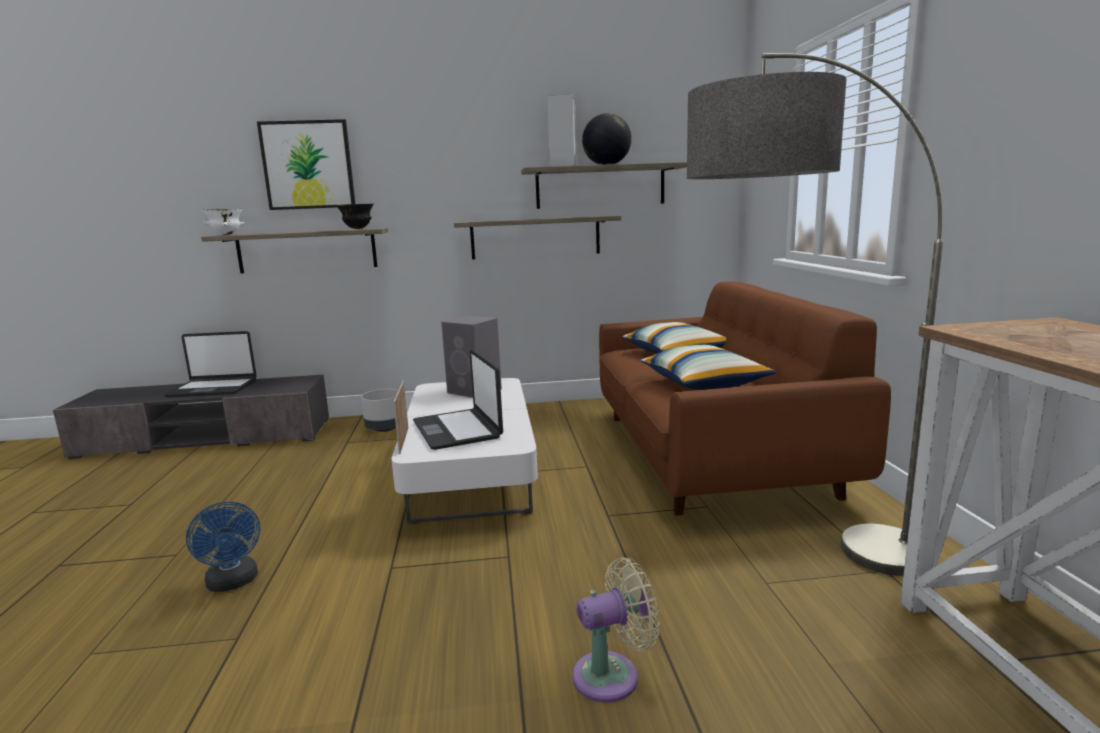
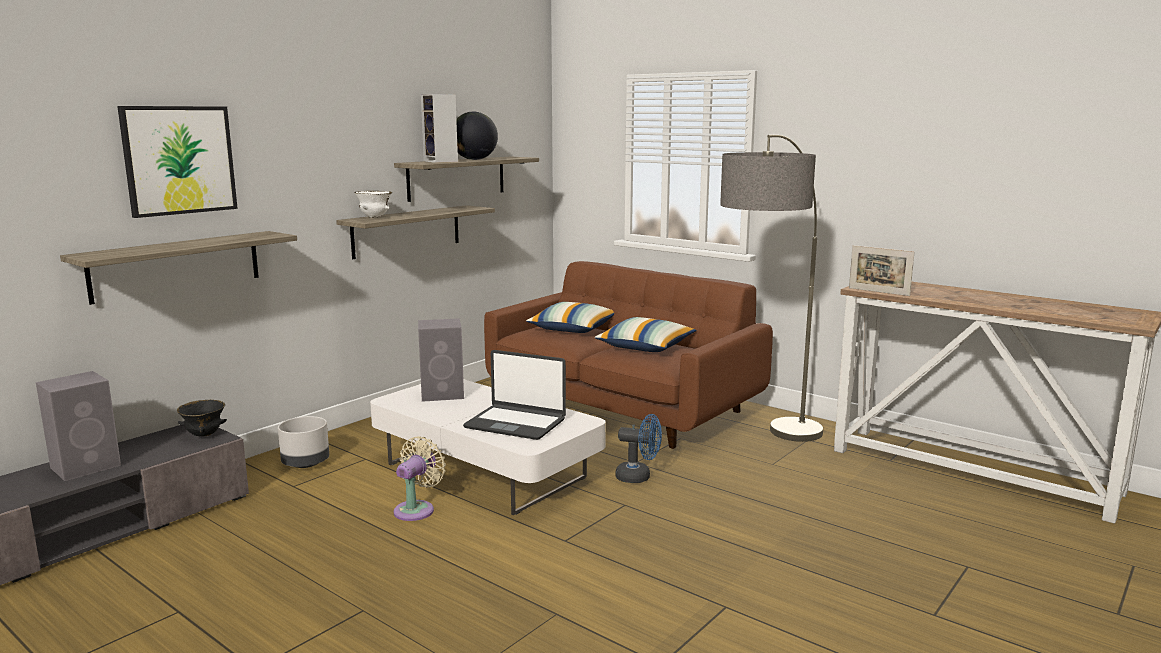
camera: 45 degrees left, 0 degrees up
laptop [165,331,257,397] -> grey speaker [36,371,121,481]
blue fan [186,501,260,592] -> blue fan moved to [615,414,662,483]
white bowl [202,209,245,235] -> white bowl moved to [354,191,392,218]
black bowl [335,203,374,229] -> black bowl moved to [177,400,227,437]
picture frame [393,381,409,454] -> picture frame moved to [849,245,914,296]
beige fan [572,557,660,703] -> beige fan moved to [394,436,446,521]

